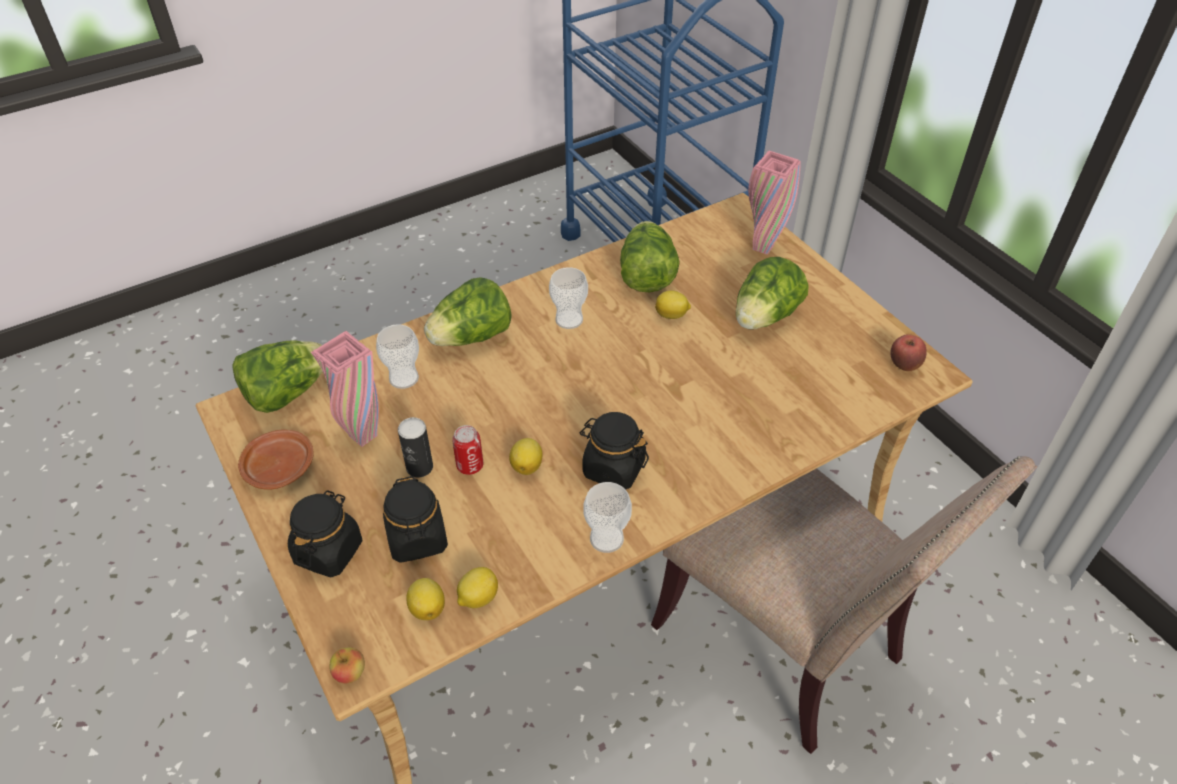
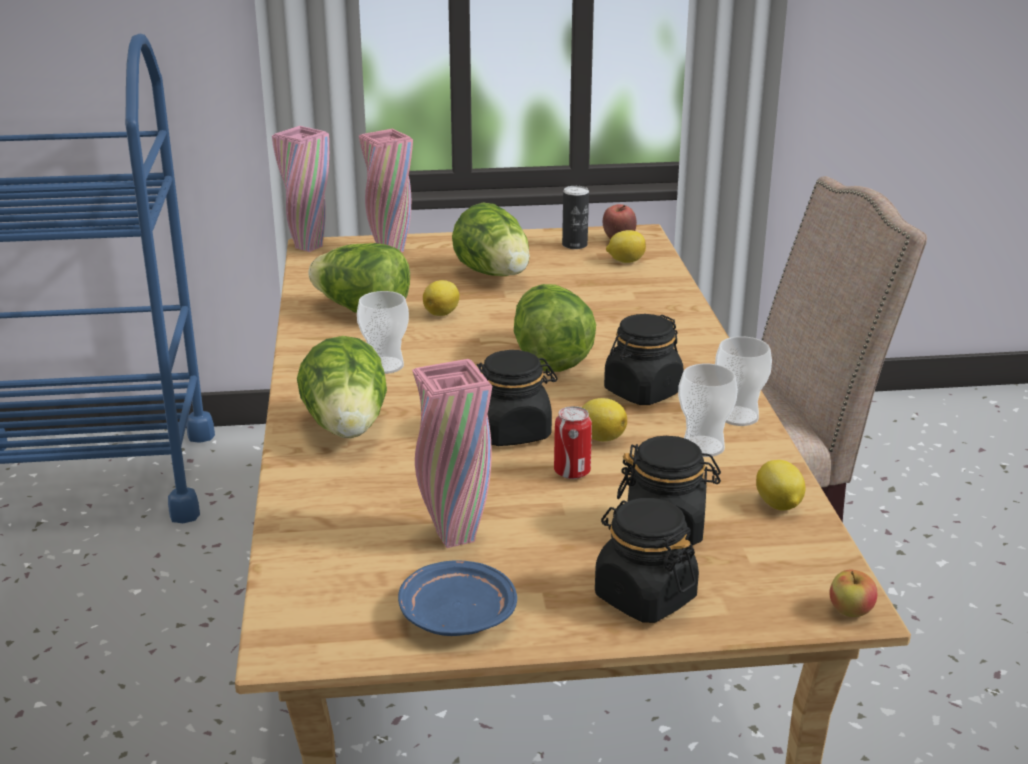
camera: 65 degrees left, 20 degrees down
lettuce [232,340,323,413] -> lettuce moved to [514,284,596,372]
brown plate [238,430,314,490] -> blue plate [398,561,517,636]
cup [376,324,419,389] -> cup moved to [678,364,738,457]
can [398,417,433,478] -> can moved to [562,186,589,249]
lemon [406,578,445,620] -> lemon moved to [606,230,646,263]
none -> pink vase [272,126,329,252]
none -> black jar [477,350,558,446]

